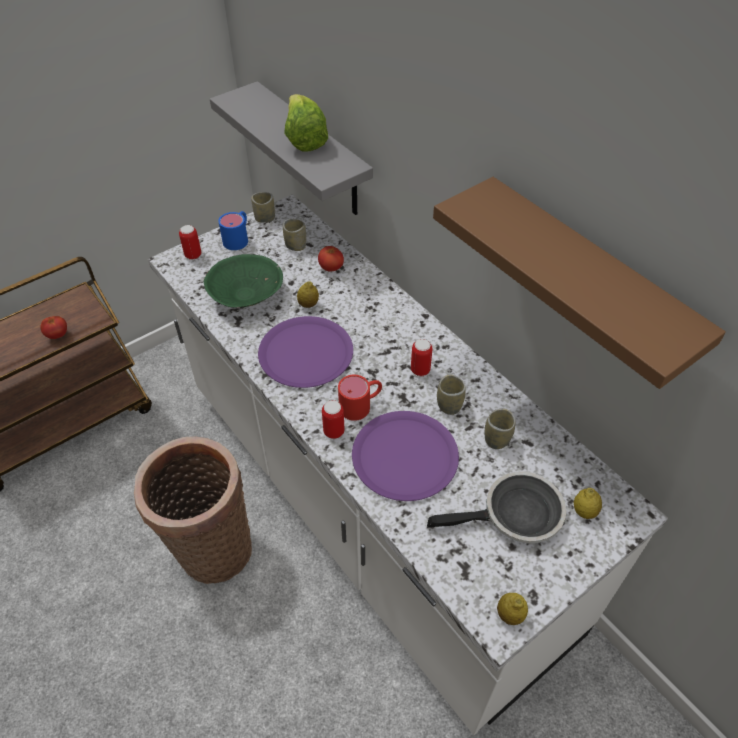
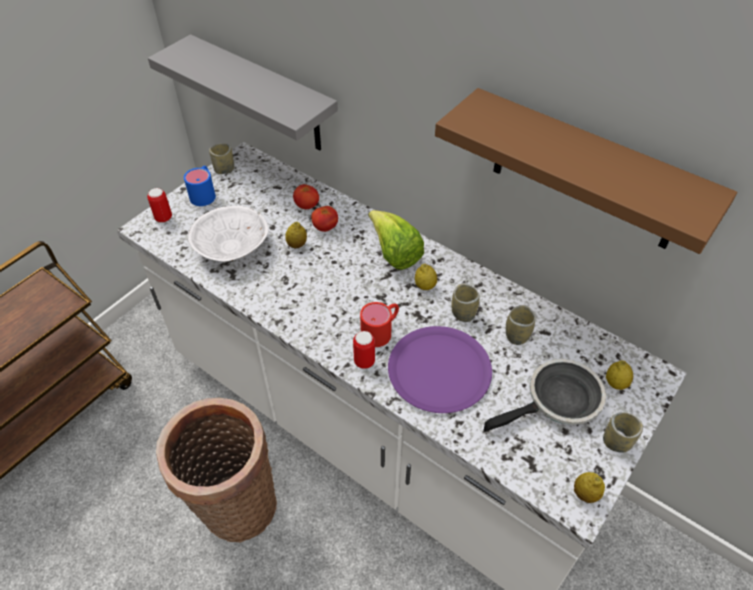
camera: 15 degrees left, 0 degrees up
tomato [40,316,67,339] -> tomato moved to [311,206,338,232]
green bowl [204,254,283,308] -> white bowl [188,206,268,262]
purple plate [258,316,353,388] -> none
cup [283,219,306,251] -> cup moved to [603,412,643,453]
lettuce [284,94,328,152] -> lettuce moved to [368,210,424,270]
can [411,339,433,376] -> lemon [415,264,437,290]

